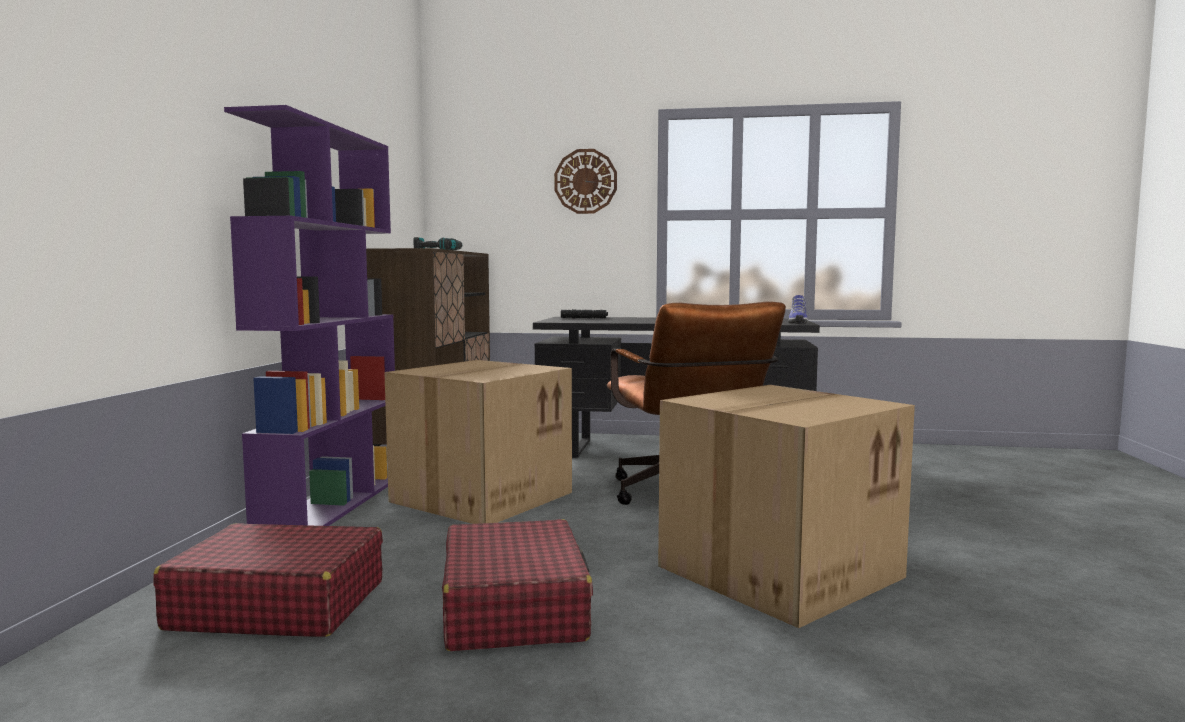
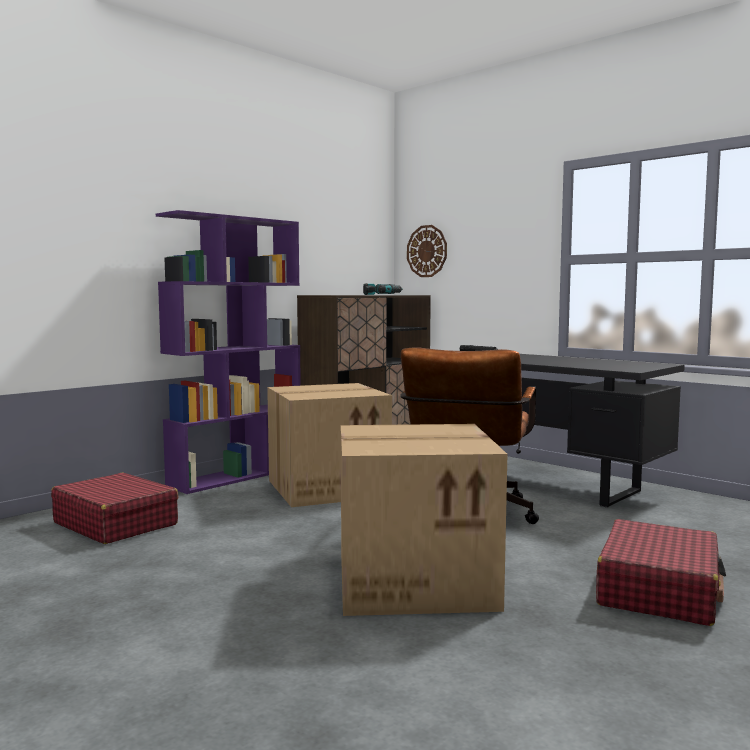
camera: 35 degrees right, 0 degrees up
red suitcase [442,519,593,651] -> red suitcase moved to [596,519,726,626]
wall clock [554,149,617,214] -> wall clock moved to [407,225,447,277]
shoe [788,295,808,324] -> none

